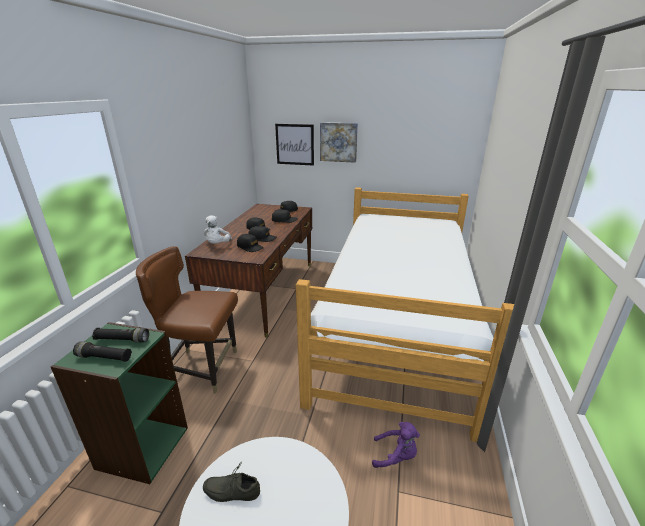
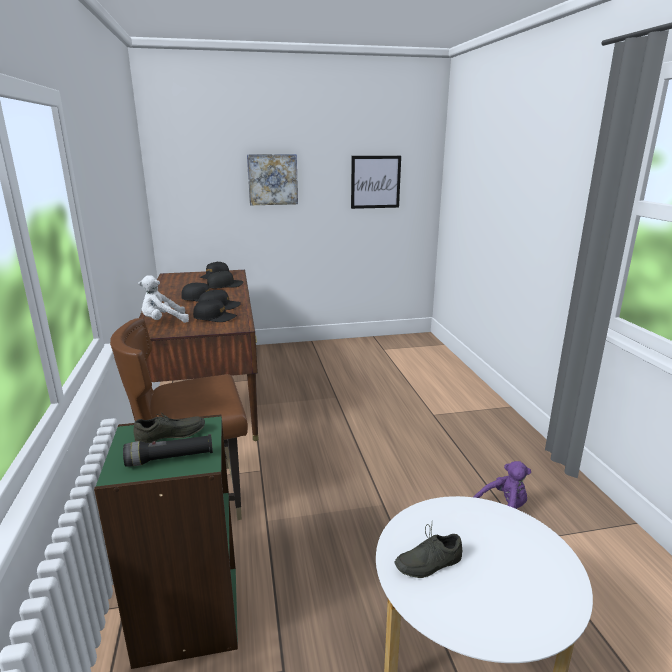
camera: 25 degrees left, 5 degrees down
black flashlight [92,328,149,343] -> grey shoe [133,413,205,443]
white plush toy [203,215,232,244] -> white plush toy turned 90 degrees clockwise [138,275,189,323]
picture [275,124,314,166] -> picture moved to [351,156,401,209]
bed [296,187,514,442] -> none

